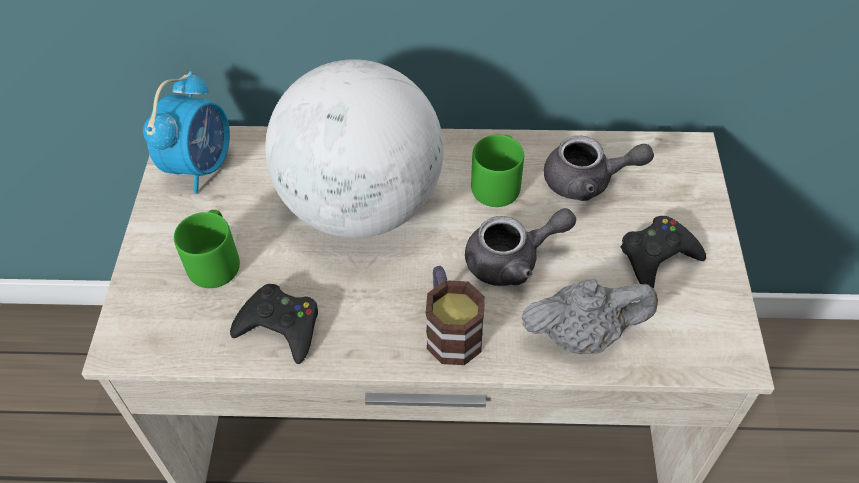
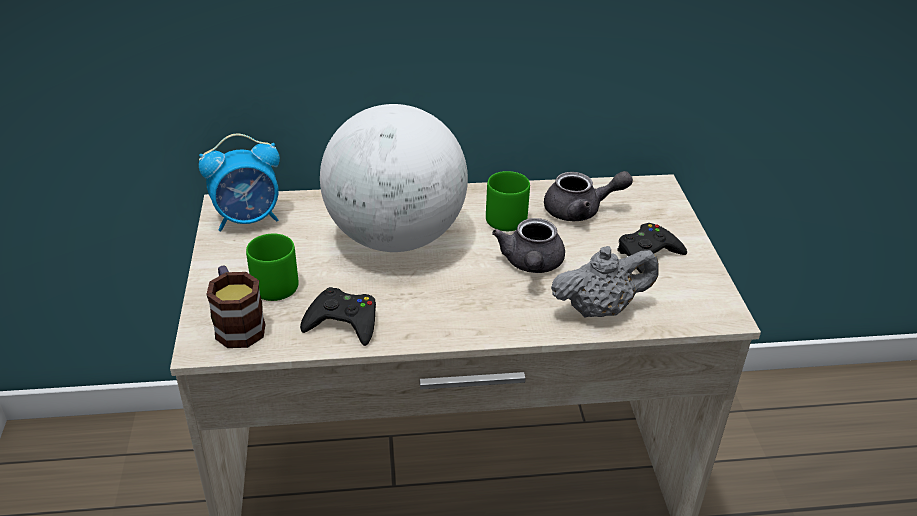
camera: 10 degrees left, 15 degrees down
alarm clock [143,71,230,194] -> alarm clock turned 60 degrees clockwise [199,134,280,231]
mug [426,266,485,365] -> mug moved to [206,266,266,348]
grey teapot [465,208,576,286] -> grey teapot turned 120 degrees clockwise [492,218,565,273]

